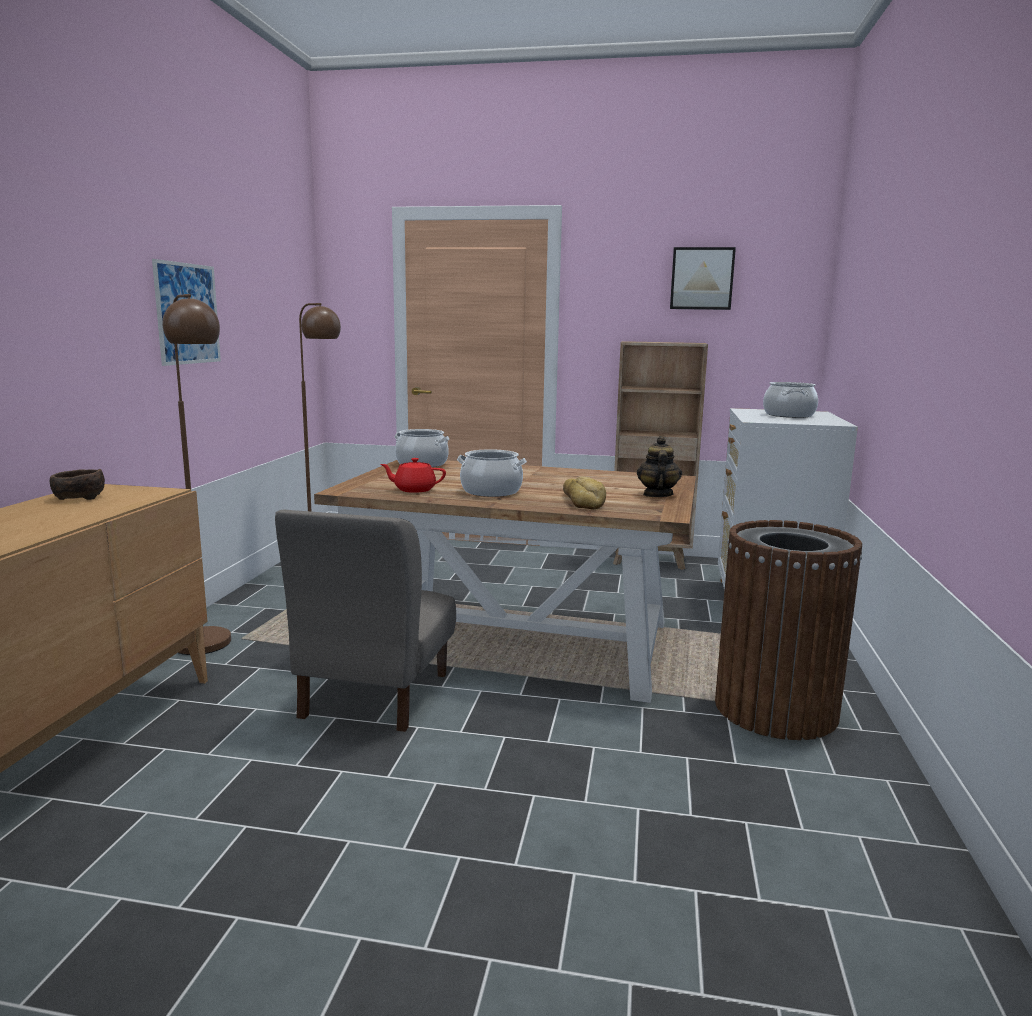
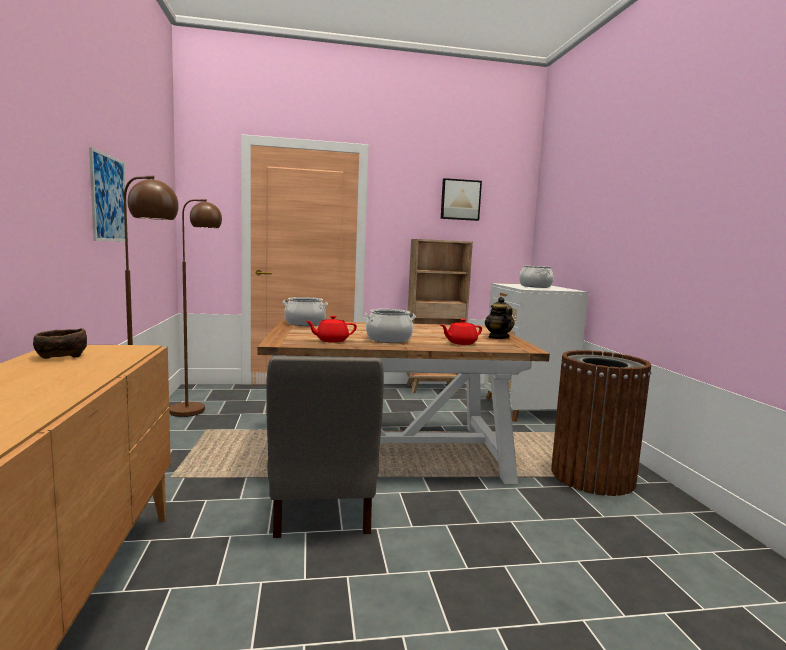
camera: 20 degrees left, 5 degrees down
bread [563,477,606,510] -> red teapot [441,319,482,345]

